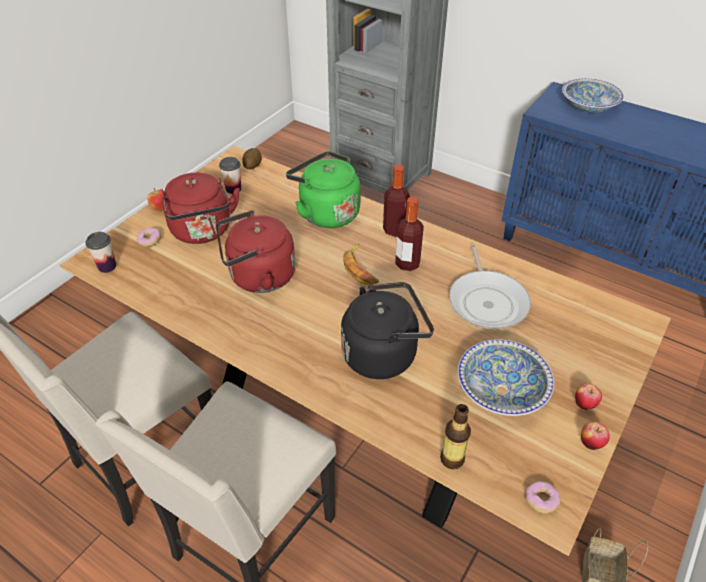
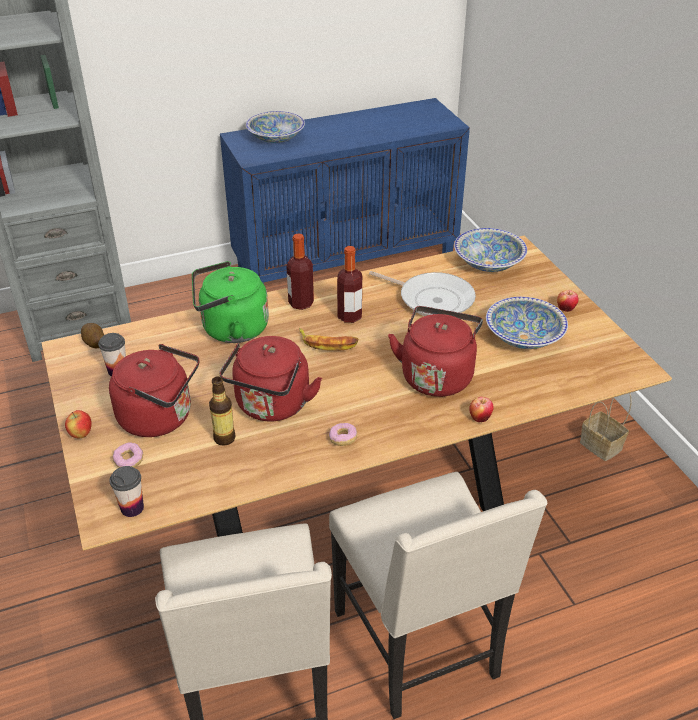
camera: 55 degrees left, 5 degrees down
black kettle [341,282,434,379] -> red kettle [388,306,483,397]
bottle [440,404,471,469] -> bottle moved to [209,376,236,446]
donut [525,481,561,514] -> donut moved to [329,423,357,446]
apple [581,422,610,450] -> apple moved to [469,397,494,422]
none -> bowl [454,228,527,272]

